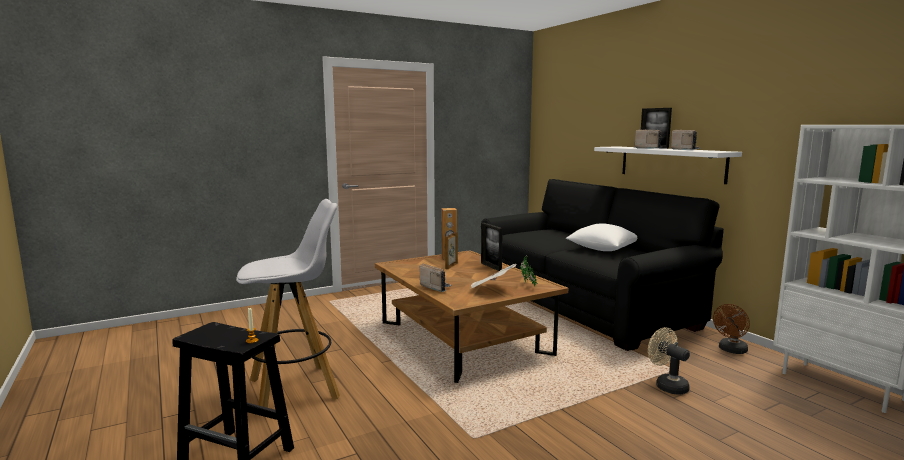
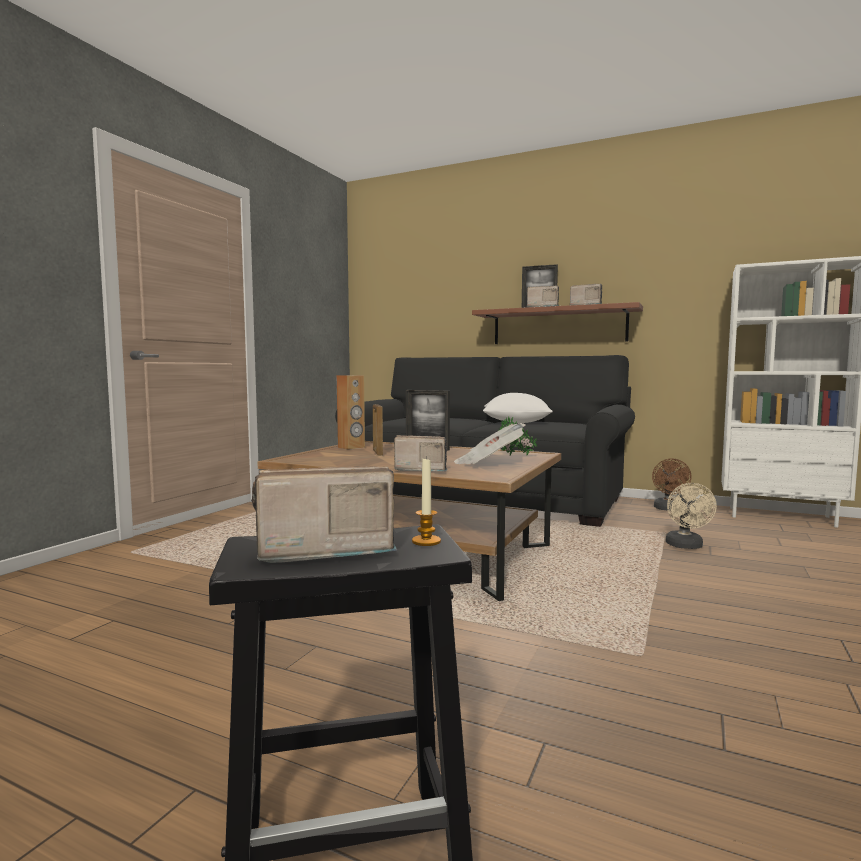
camera: 35 degrees left, 5 degrees down
white stool [236,199,340,408] -> none
white shelf [594,146,742,184] -> brown shelf [472,302,643,344]
beige fan [648,327,690,394] -> beige fan turned 105 degrees counterclockwise [666,483,717,549]
none -> radio [251,466,397,563]

